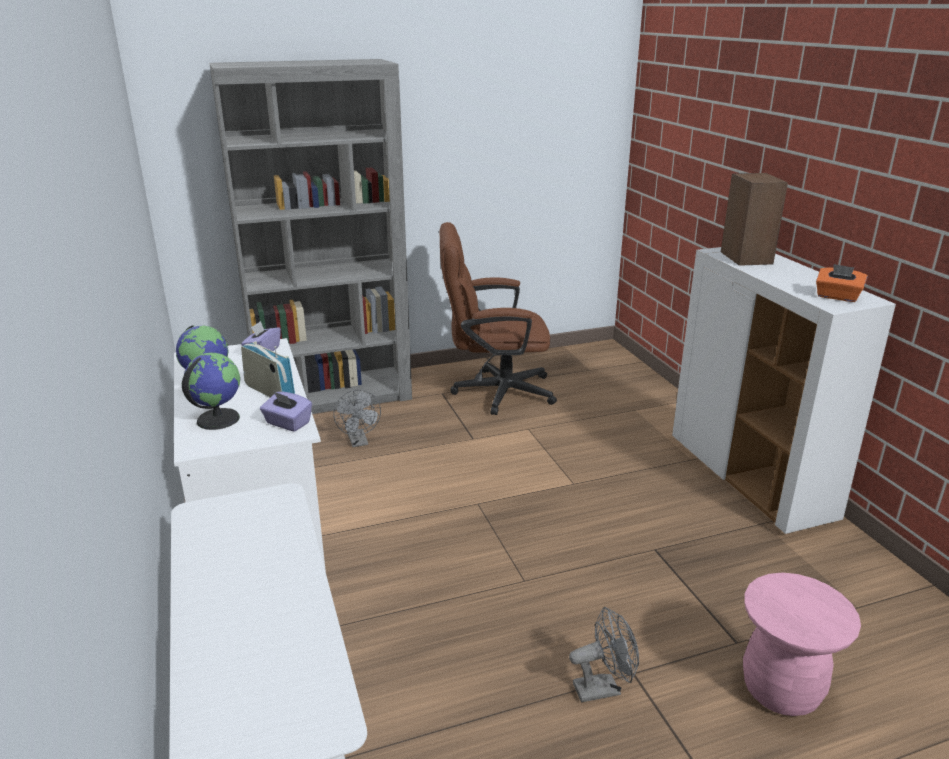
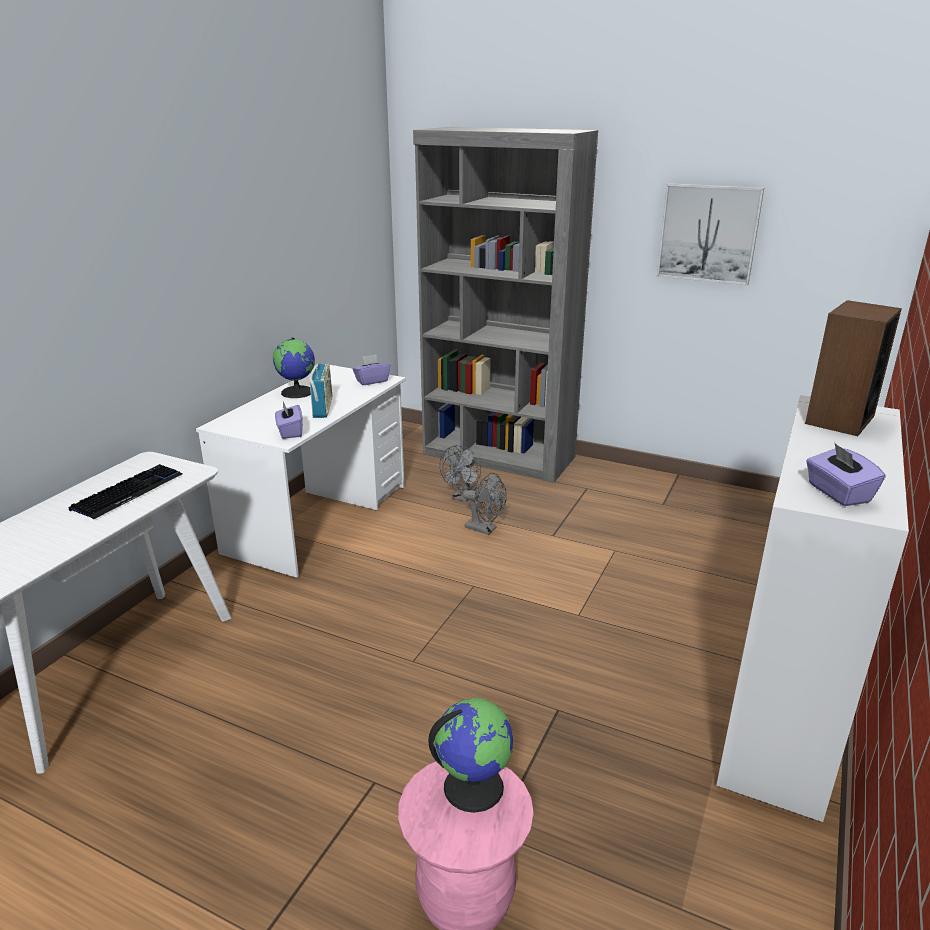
camera: 45 degrees right, 0 degrees up
globe [182,353,240,430] -> globe moved to [428,698,513,813]
brown office chair [439,222,557,415] -> none
grey fan [569,607,639,702] -> grey fan moved to [462,473,507,535]
orange tissue box [816,264,868,302] -> purple tissue box [806,442,885,506]
none -> keyboard [69,464,182,520]
none -> picture [657,183,764,285]

